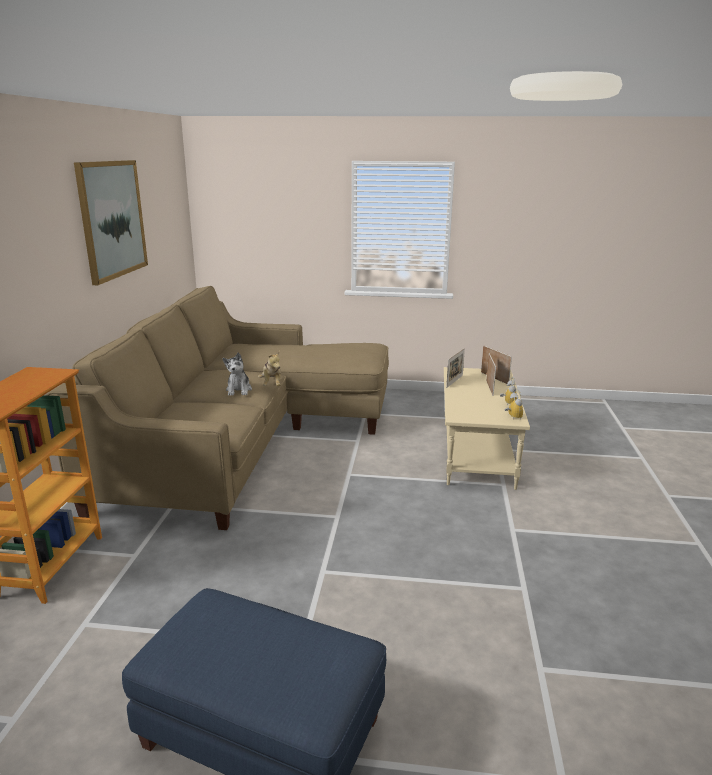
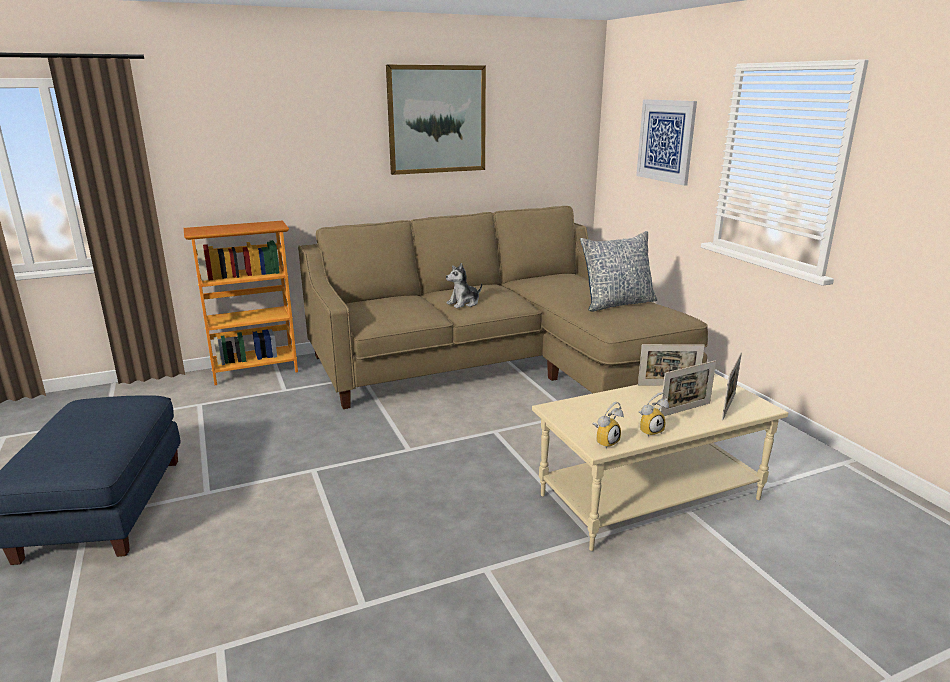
camera: 60 degrees right, 0 degrees up
plush toy [258,351,281,386] -> none
none -> pillow [580,231,657,311]
none -> picture [636,99,697,186]

